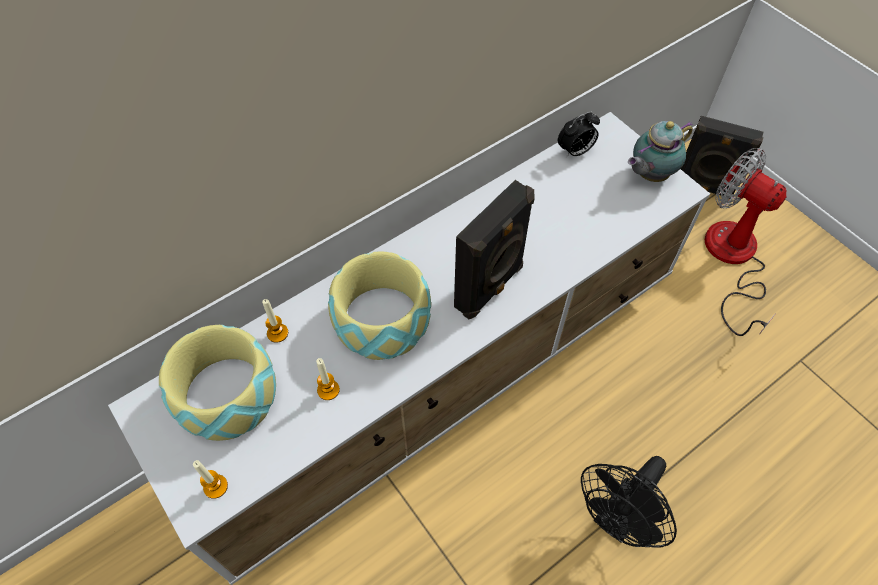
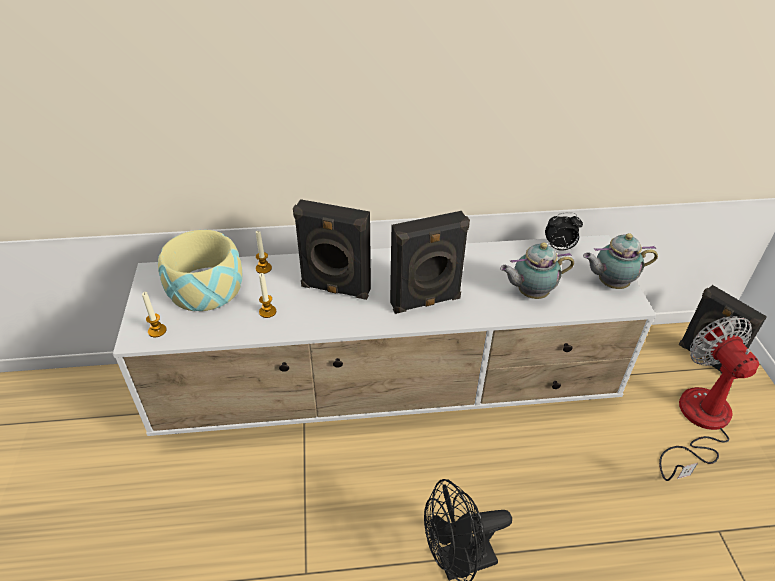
camera: 30 degrees right, 15 degrees down
bowl [328,252,431,360] -> black speaker [293,199,371,300]
none -> teapot [500,243,574,299]

